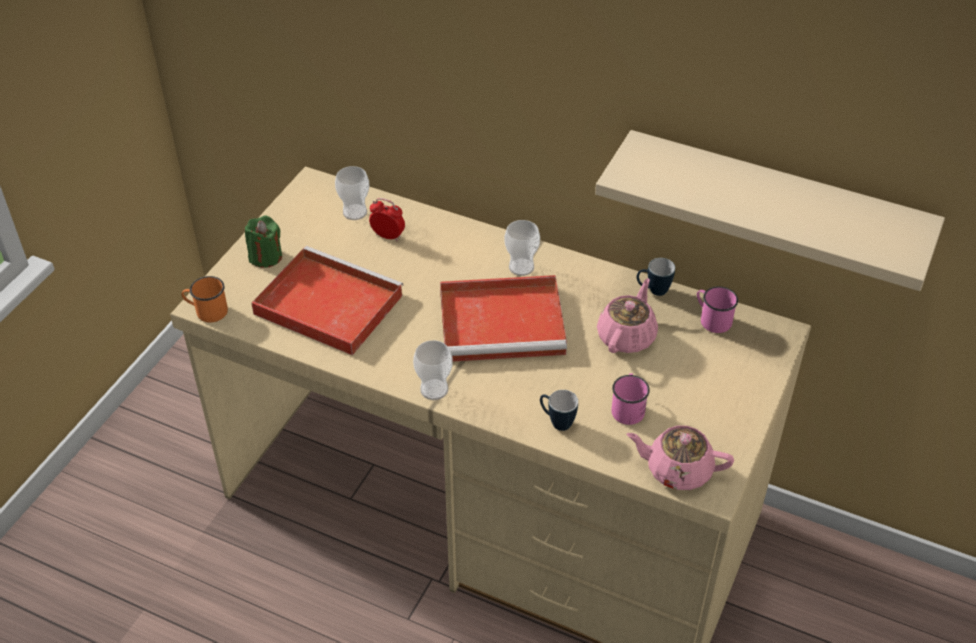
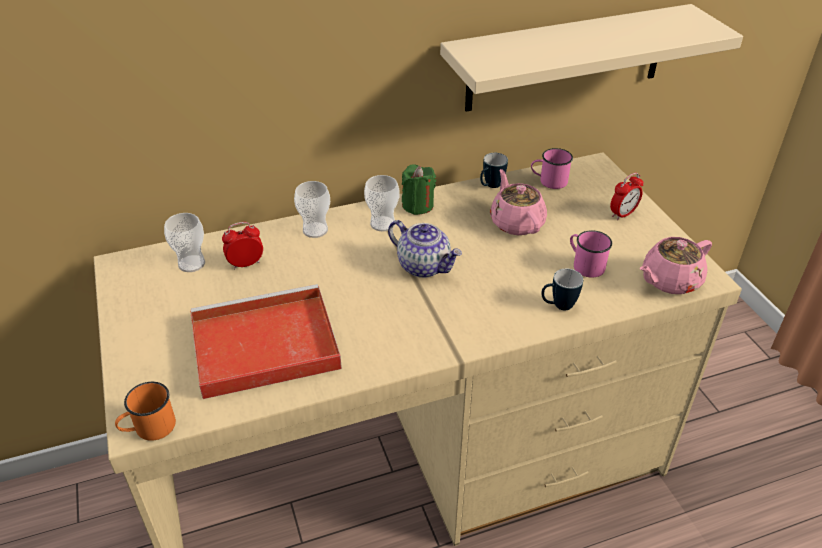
camera: 45 degrees left, 5 degrees down
green candle [245,215,282,268] -> green candle moved to [402,164,436,215]
cup [413,340,453,400] -> cup moved to [294,181,330,238]
red tray [440,275,567,362] -> teapot [388,220,462,278]
none -> alarm clock [610,173,644,220]

